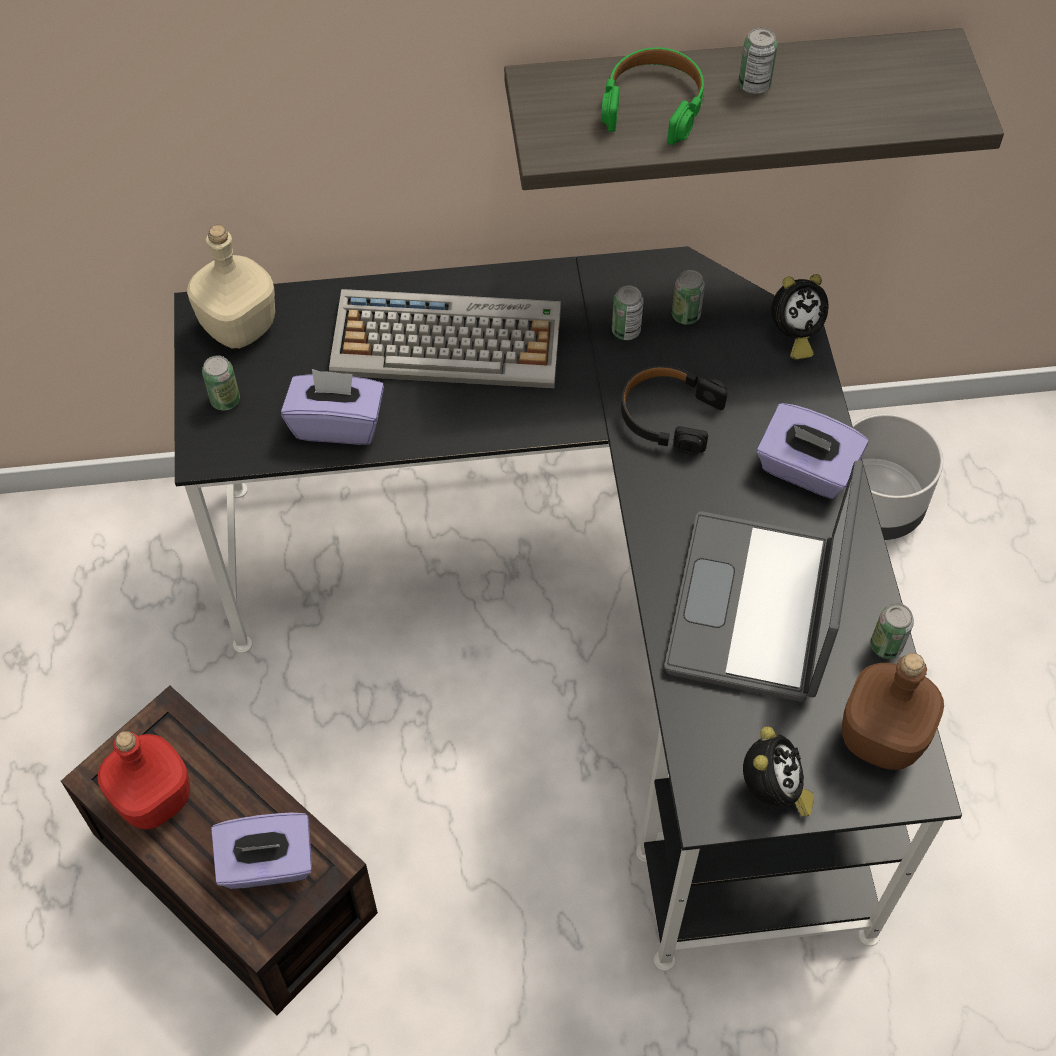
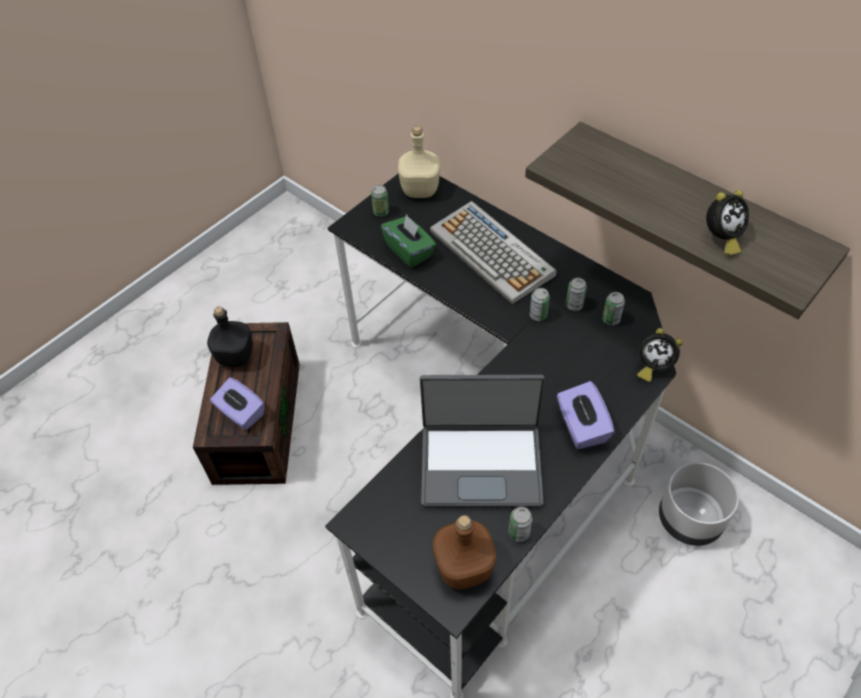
camera: 50 degrees right, 5 degrees down
red bottle [97,731,190,830] -> black bottle [207,307,253,367]
purple tissue box [281,369,384,445] -> green tissue box [381,214,436,268]
green headphones [601,47,704,145] -> none
black headphones [621,366,727,455] -> none
laptop [664,461,863,702] -> laptop turned 150 degrees counterclockwise [420,375,545,507]
can [738,27,778,94] -> can moved to [530,288,550,321]
alarm clock [743,726,814,817] -> alarm clock moved to [706,190,749,256]

